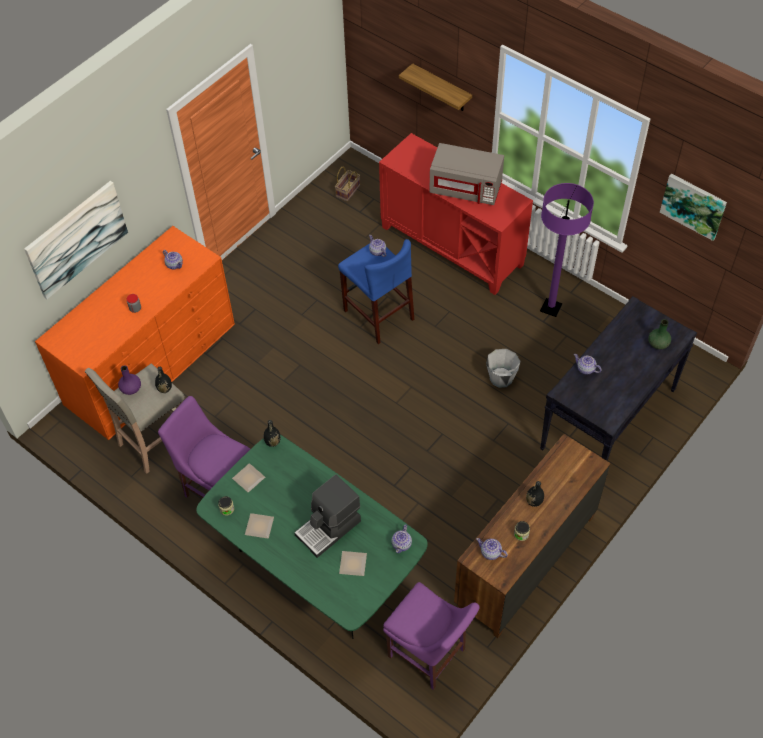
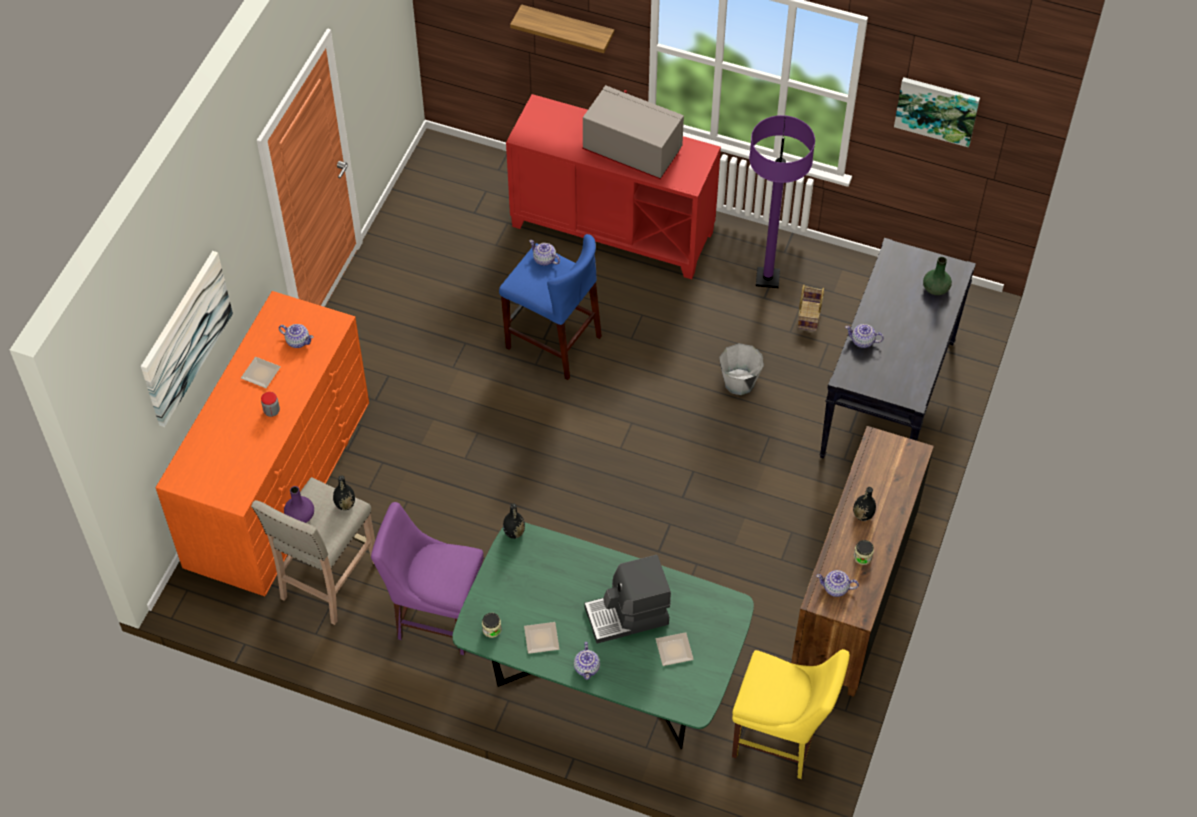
camera: 20 degrees left, 0 degrees up
plate [232,463,265,493] -> plate moved to [241,357,281,388]
coffee machine [294,474,361,558] -> coffee machine turned 45 degrees clockwise [584,555,671,643]
basket [335,166,360,201] -> basket moved to [797,285,824,331]
purple chair [383,582,480,690] -> yellow chair [732,649,850,779]
teapot [391,524,412,553] -> teapot moved to [574,642,600,680]
grey microwave [429,143,504,205] -> grey microwave turned 150 degrees counterclockwise [582,85,684,179]

